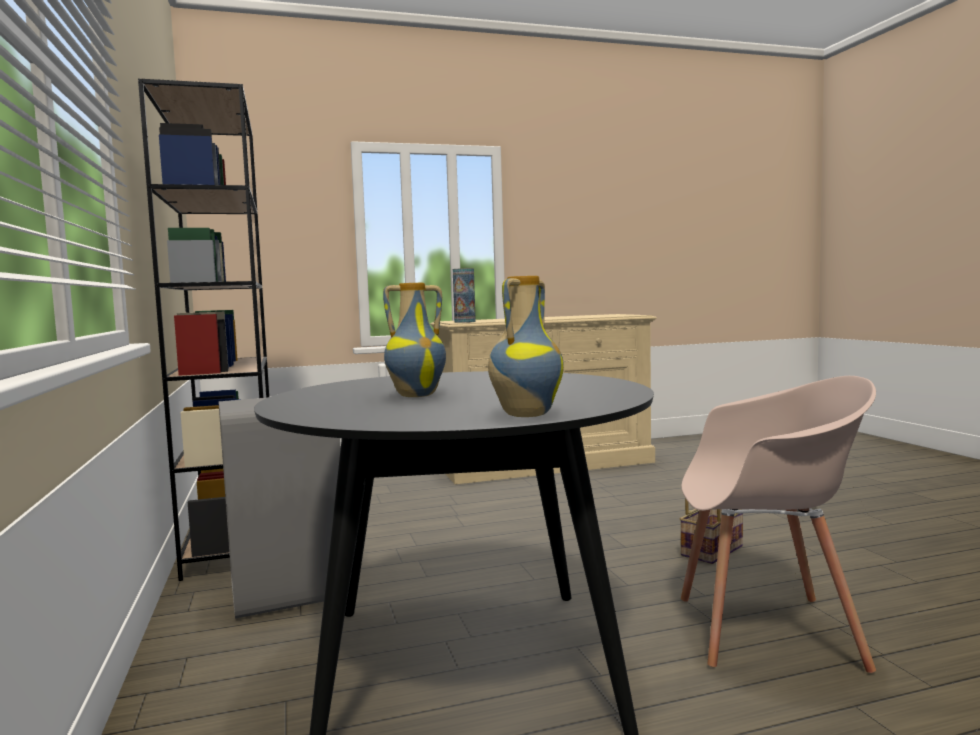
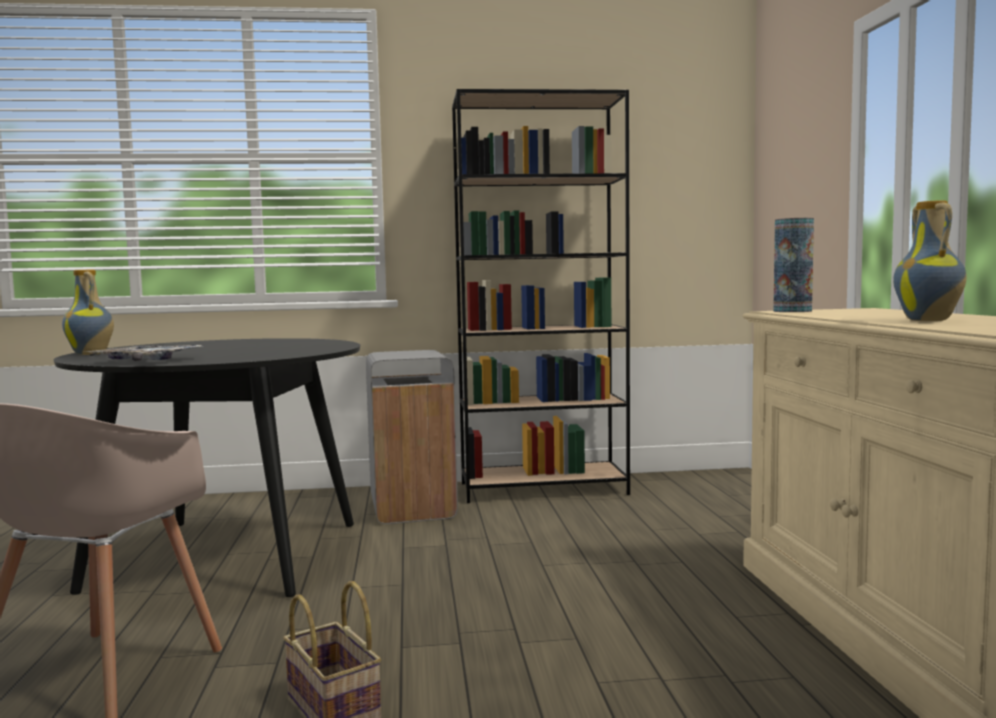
camera: 100 degrees right, 0 degrees up
vase [383,283,446,397] -> vase moved to [893,200,967,321]
none -> tray [86,345,201,361]

